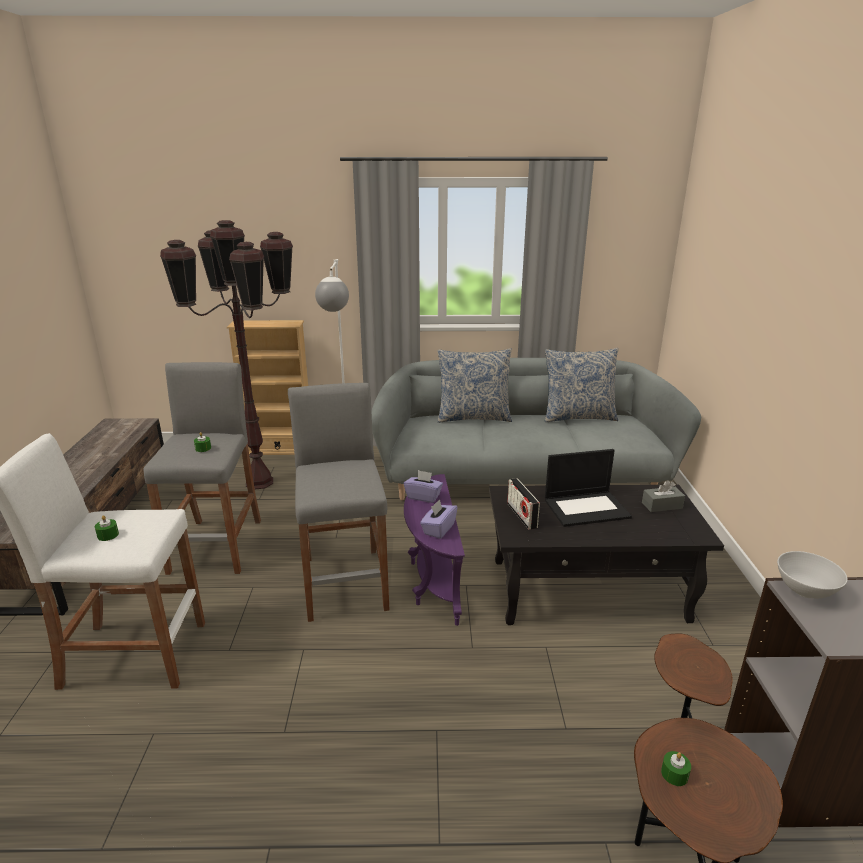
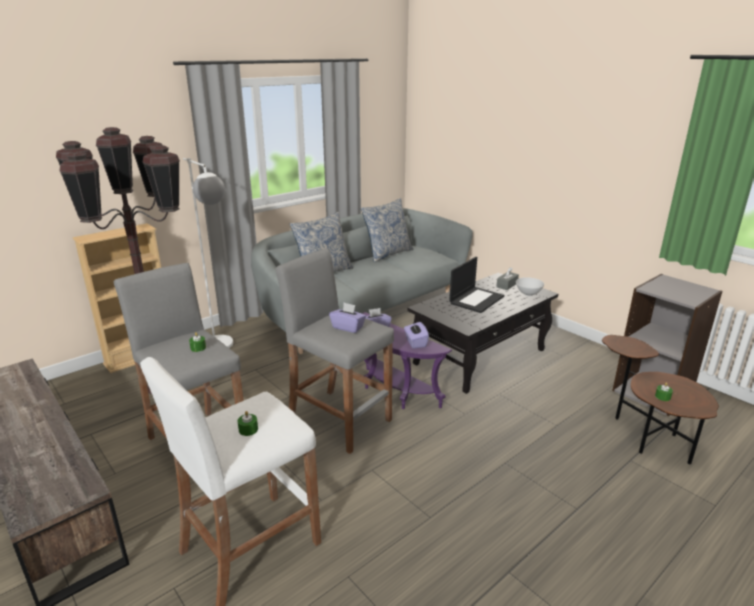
camera: 40 degrees left, 0 degrees up
radio [507,478,540,530] -> none
white bowl [777,551,848,598] -> white bowl moved to [516,277,544,296]
none -> purple tissue box [329,303,366,333]

